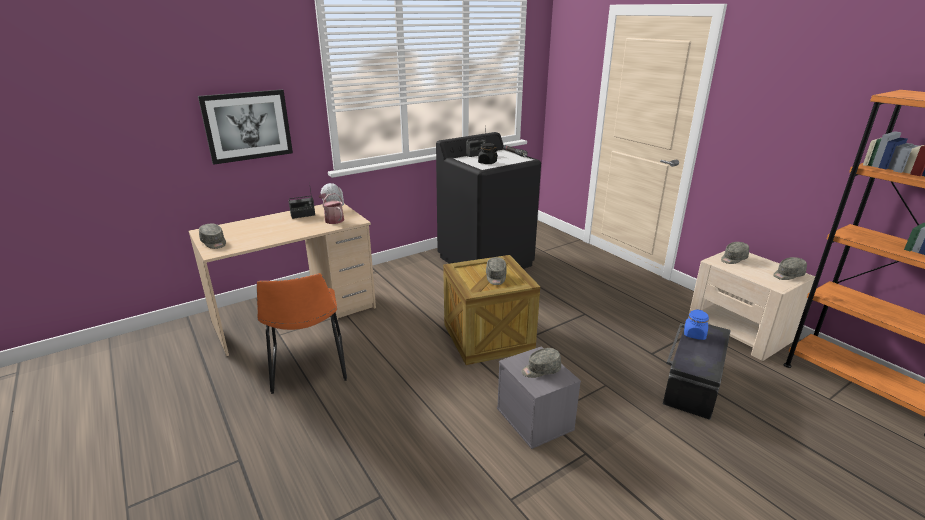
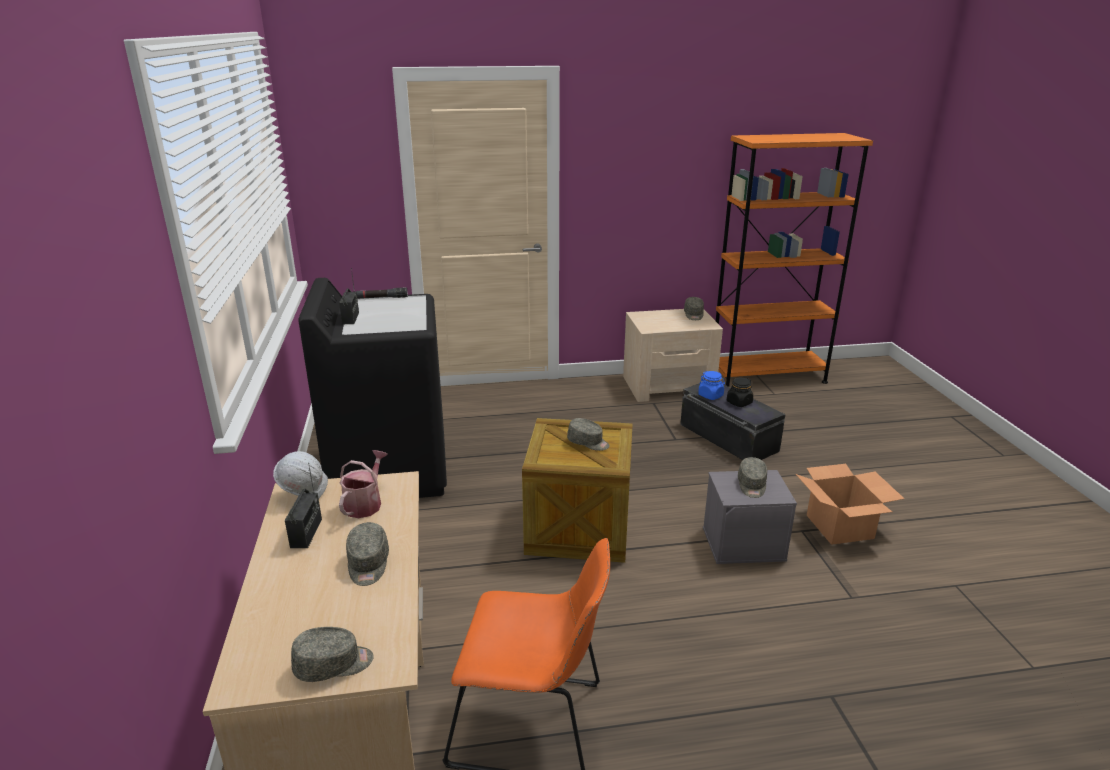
camera: 65 degrees left, 0 degrees up
picture [198,89,293,165] -> none
watering can [318,193,344,224] -> watering can turned 120 degrees clockwise [339,450,387,518]
black jar [478,143,498,164] -> black jar moved to [727,378,753,407]
grey cap [721,242,749,264] -> grey cap moved to [346,522,389,586]
none -> cardboard box [796,464,904,545]

